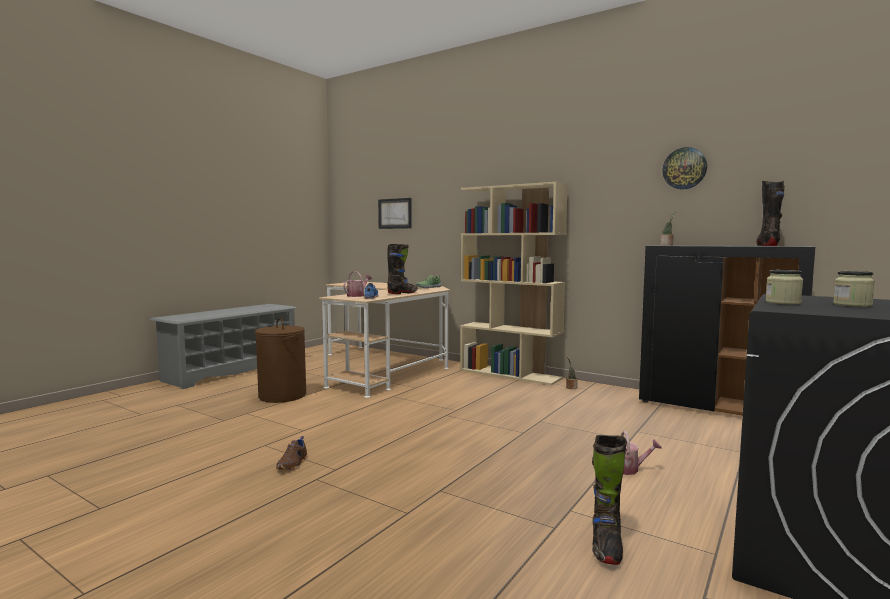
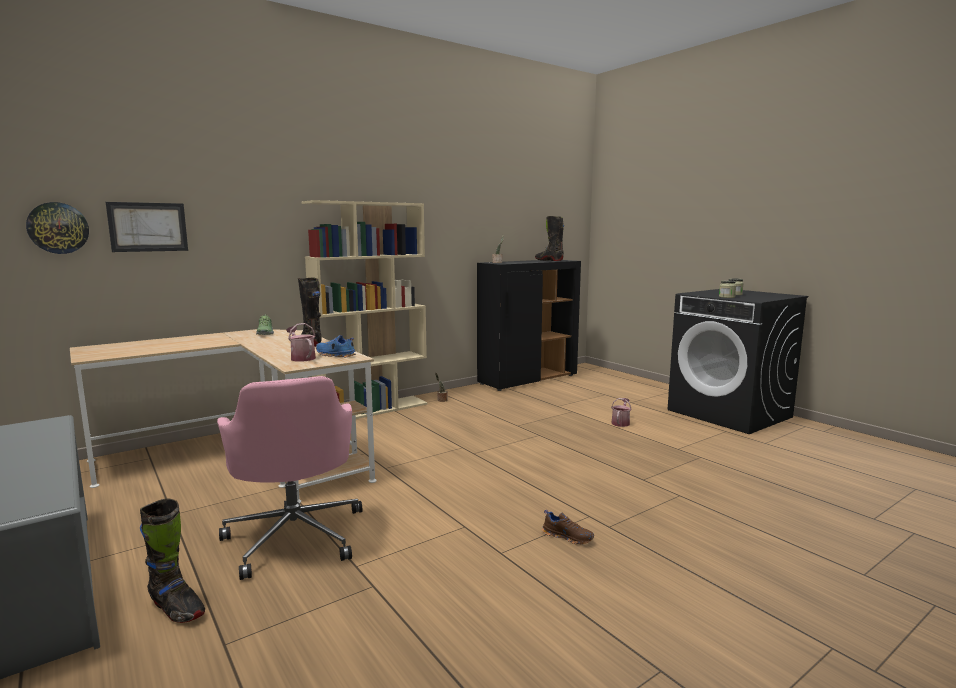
camera: 70 degrees left, 5 degrees up
brown laundry basket [255,318,306,403] -> pink office chair [217,376,362,580]
black boot [592,435,627,565] -> black boot moved to [140,498,205,623]
wall clock [662,147,707,189] -> wall clock moved to [26,202,89,254]

